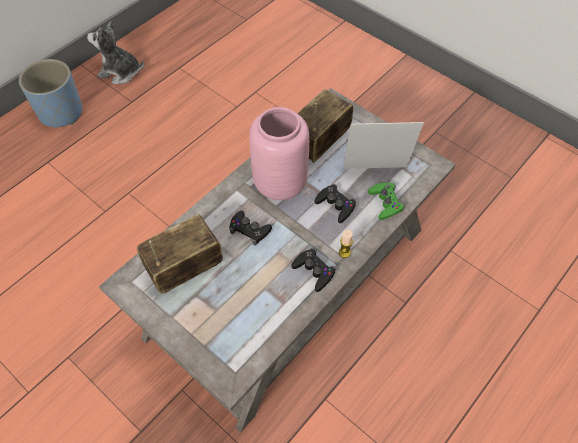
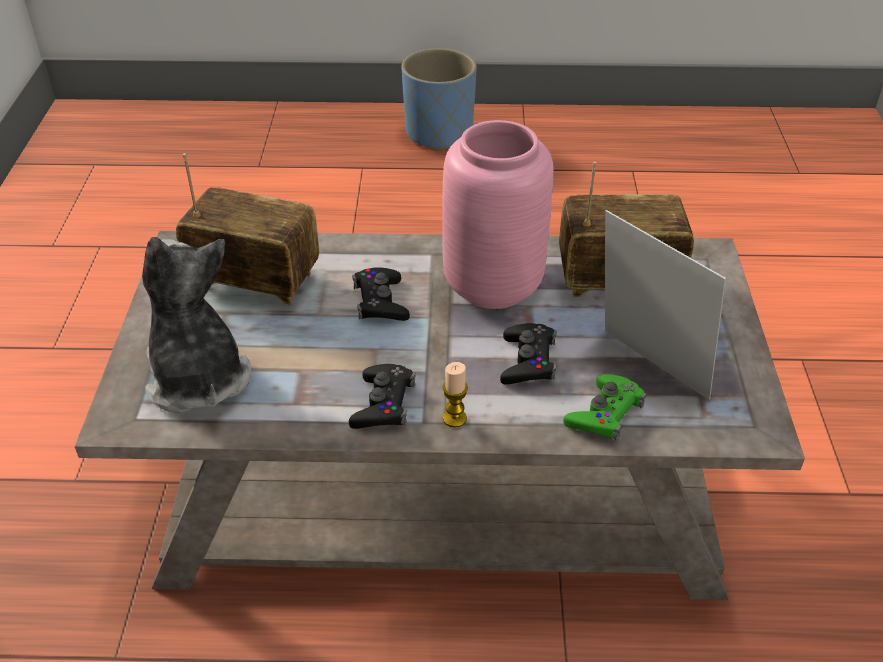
camera: 50 degrees right, 15 degrees down
plush toy [87,20,144,84] -> plush toy moved to [142,237,251,414]

